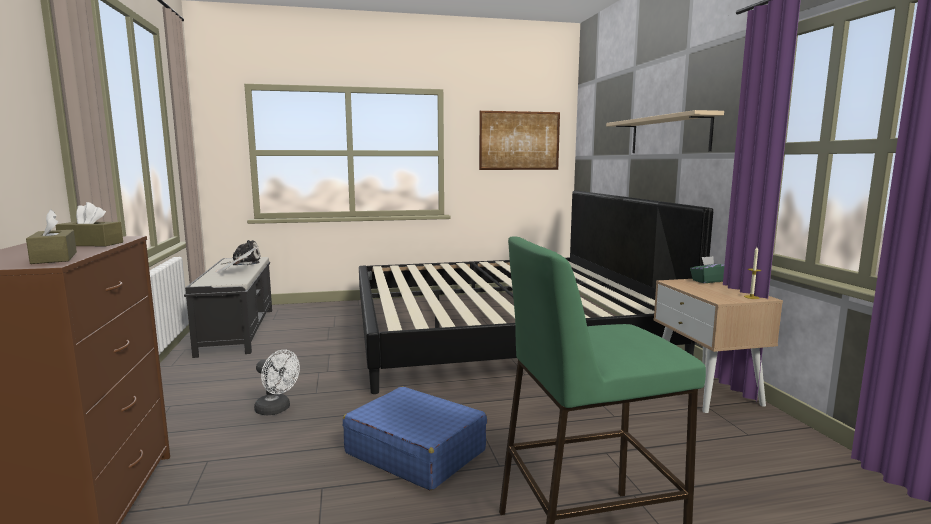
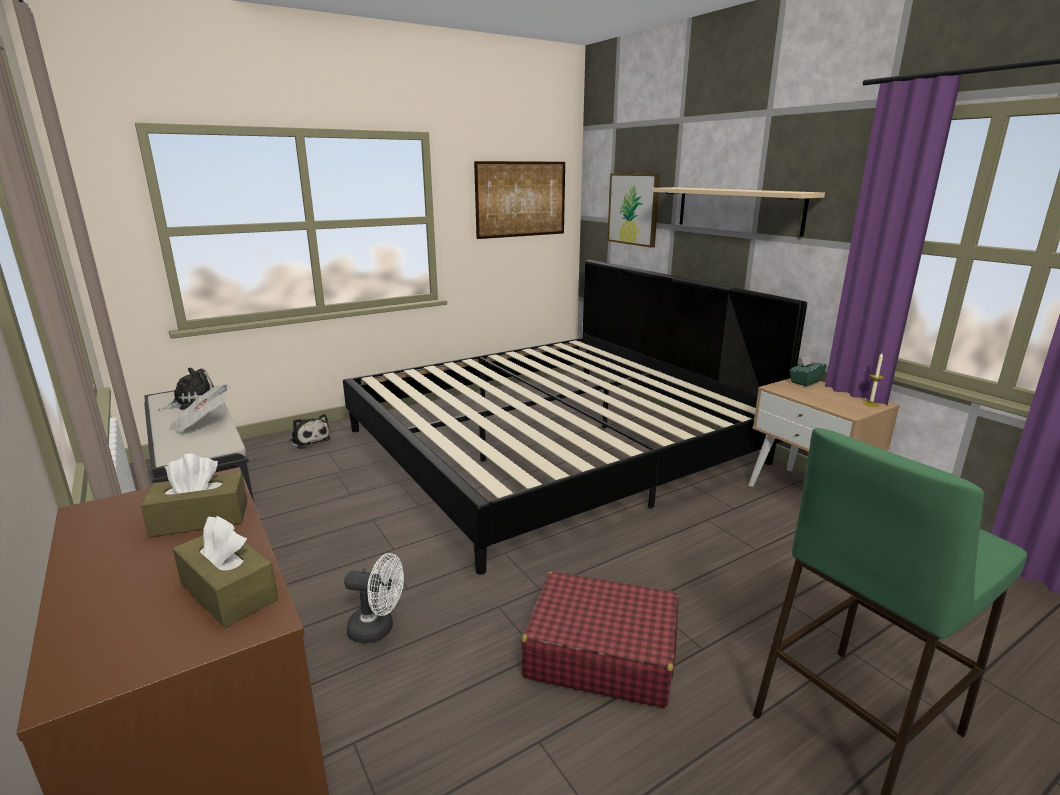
camera: 20 degrees left, 10 degrees up
blue suitcase [343,387,487,490] -> red suitcase [521,572,678,708]
none -> plush toy [289,414,331,449]
none -> picture [607,173,660,248]

